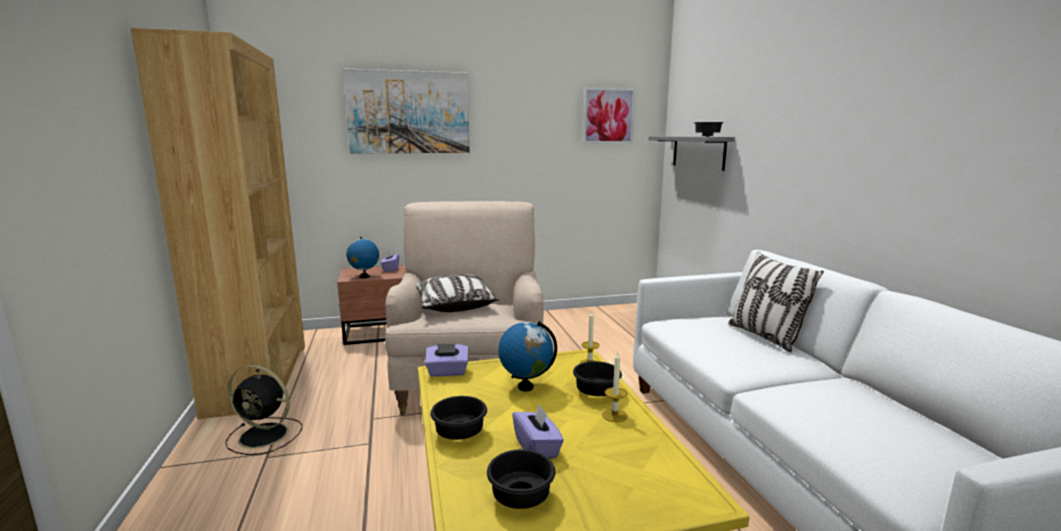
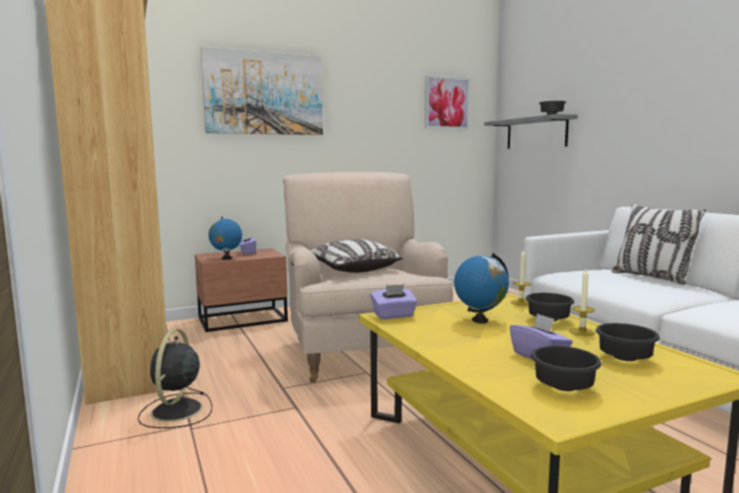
camera: 10 degrees left, 5 degrees down
black fan [225,365,302,455] -> black fan turned 90 degrees clockwise [138,329,212,428]
black bowl [430,396,487,440] -> black bowl moved to [596,323,660,361]

